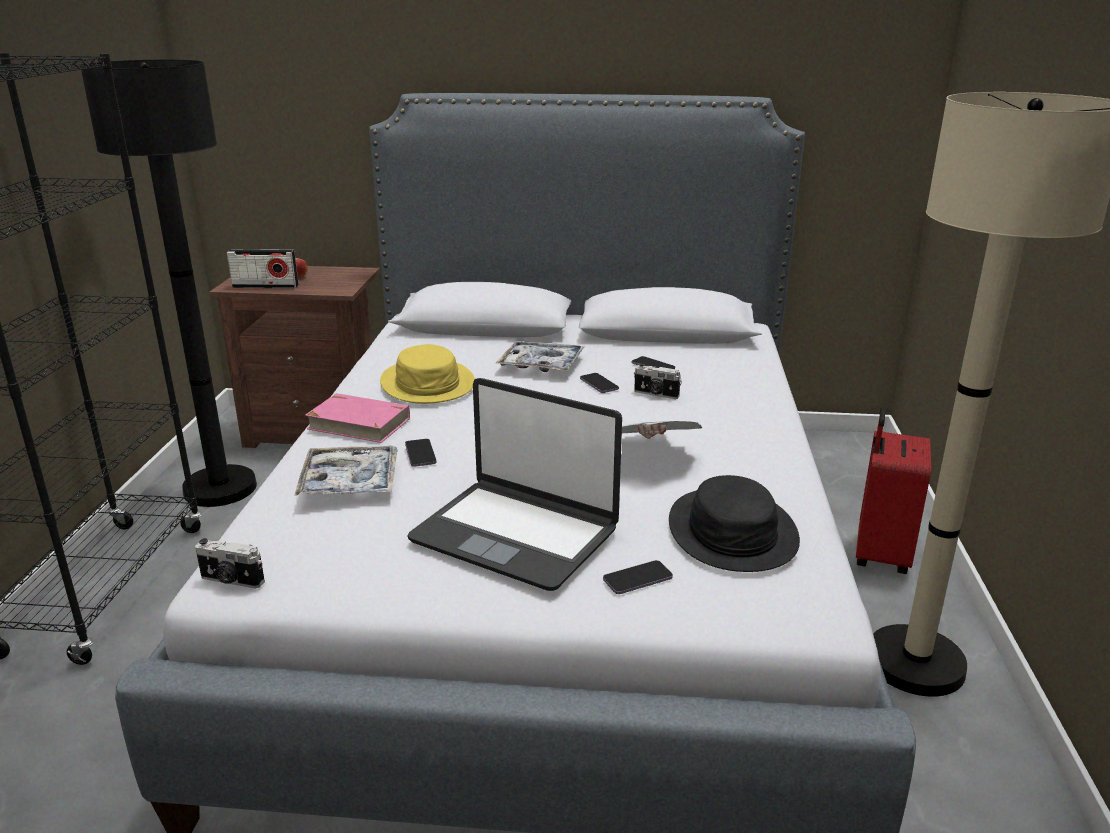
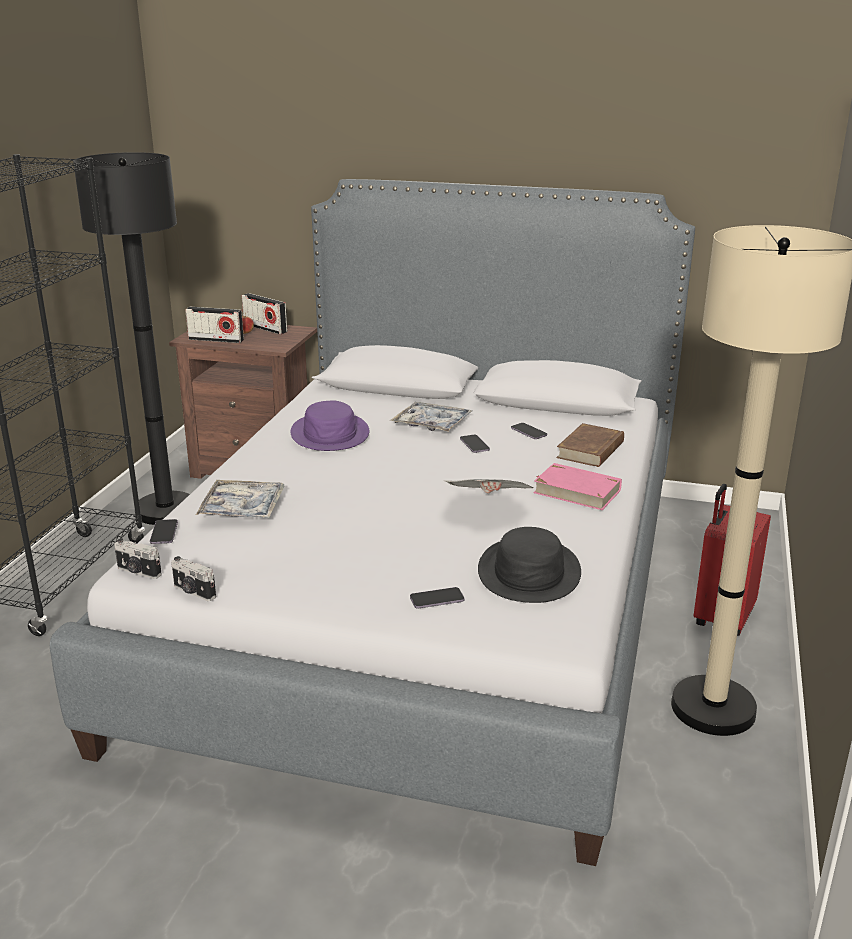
camera: 10 degrees right, 0 degrees up
pink book [305,393,410,443] -> pink book moved to [533,463,622,510]
yellow hat [380,344,475,404] -> purple hat [290,401,369,451]
phone [405,439,437,467] -> phone moved to [150,519,178,544]
laptop [407,378,622,591] -> none
camera [634,363,682,399] -> camera moved to [171,556,216,601]
none -> radio [242,293,287,335]
none -> brown book [556,423,624,467]

